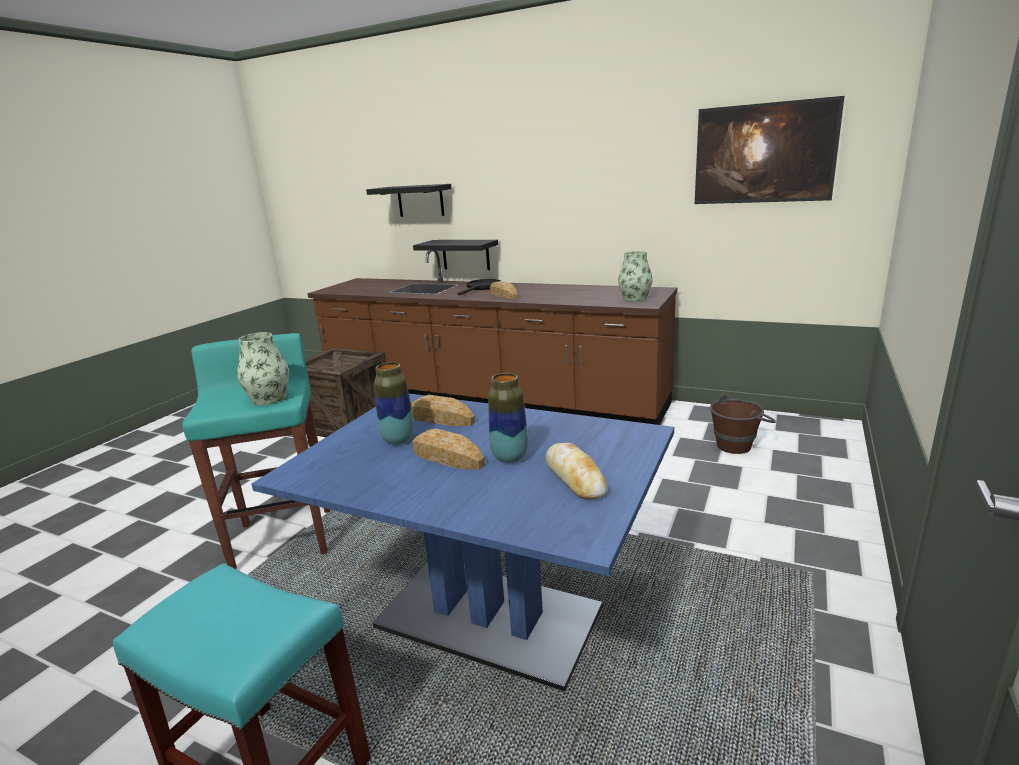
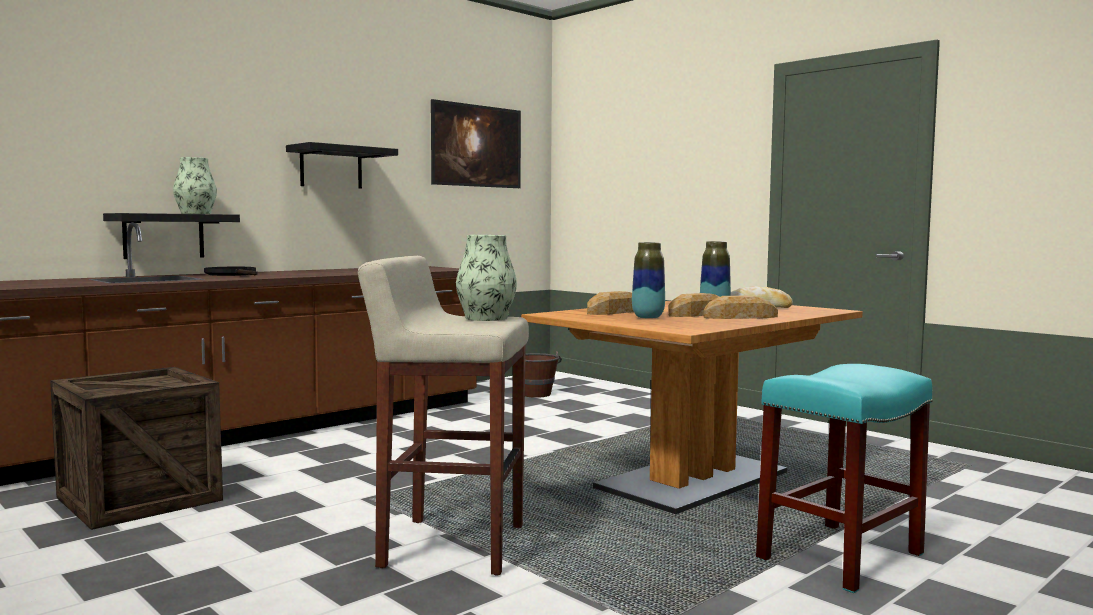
camera: 70 degrees left, 15 degrees down
turquoise stool [182,333,330,569] -> beige stool [358,256,529,576]
blue dining table [251,394,674,691] -> brown dining table [521,301,863,514]
black shelf [366,184,452,217] -> black shelf moved to [286,142,398,189]
bread [490,281,517,299] -> bread moved to [703,296,778,319]
vase [618,251,653,302] -> vase moved to [173,157,217,214]

